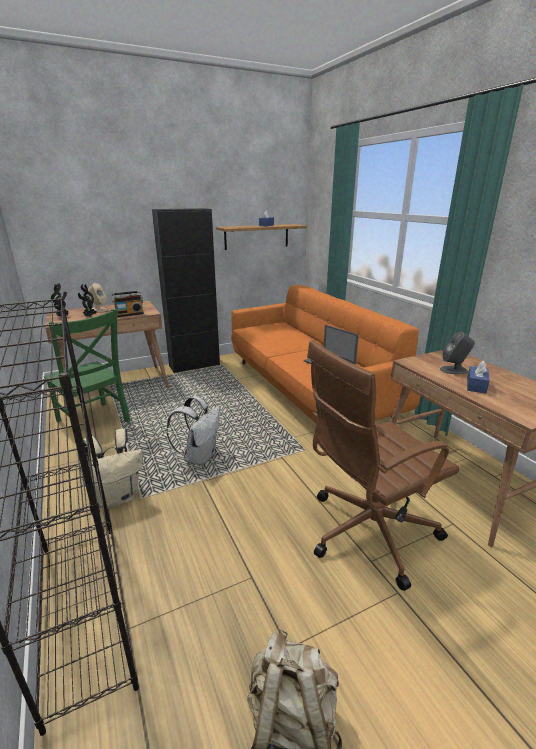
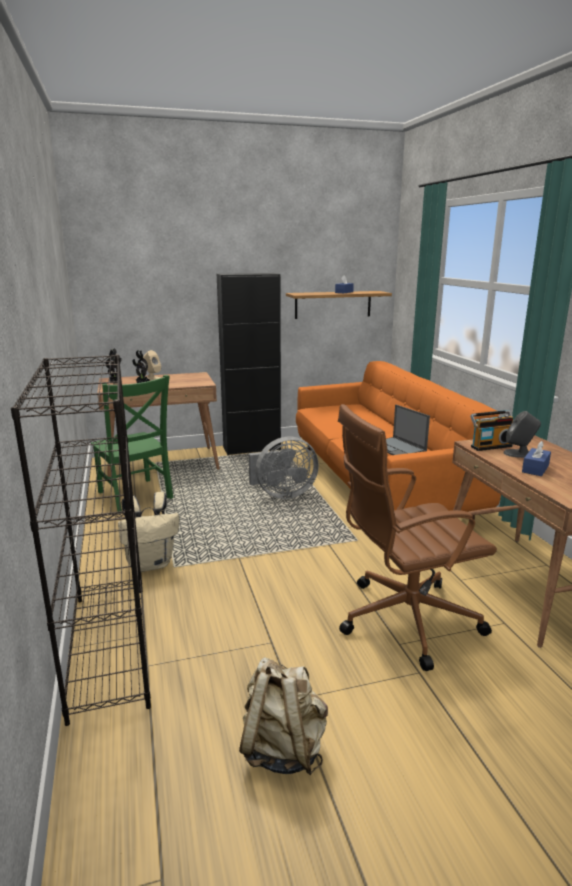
camera: 10 degrees right, 5 degrees down
radio [111,291,144,317] -> radio moved to [470,410,514,451]
white backpack [166,396,220,466] -> none
none -> grey fan [249,436,319,499]

